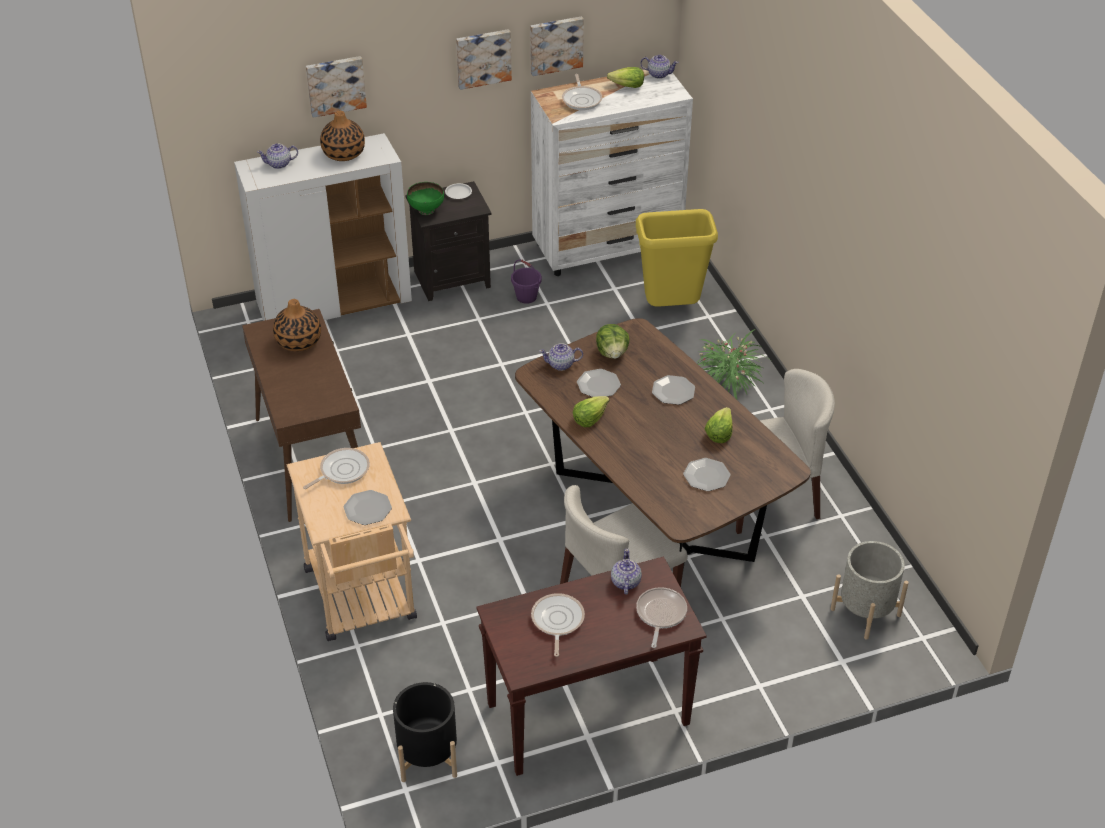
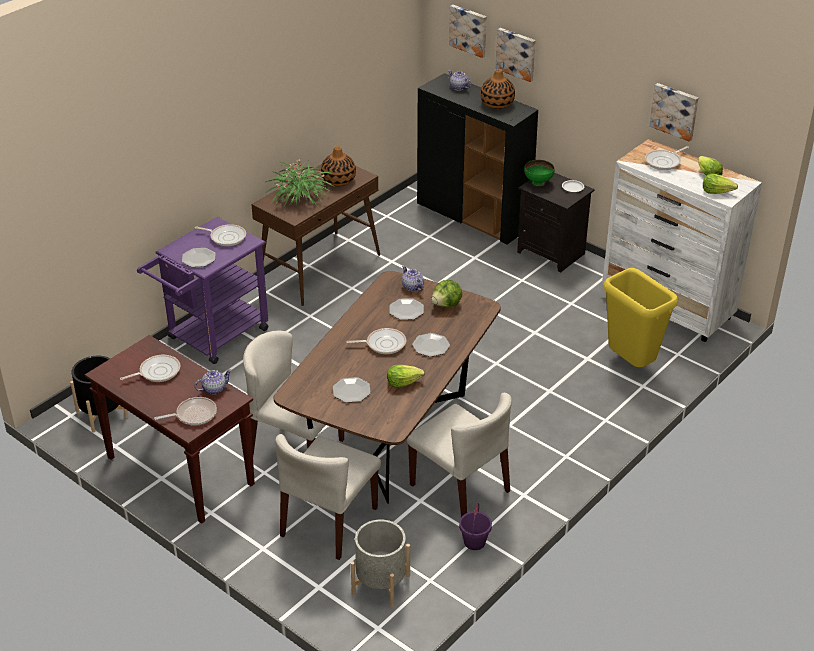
camera: 60 degrees right, 5 degrees down
white cabinet [234,133,412,321] -> black cabinet [417,73,538,244]
beige cart [287,442,417,641] -> purple cart [137,217,268,364]
picture [456,29,512,90] -> picture moved to [449,5,487,58]
purple bucket [511,260,542,304] -> purple bucket moved to [459,503,492,550]
lettuce [572,396,610,427] -> lettuce moved to [703,173,738,194]
teapot [640,55,679,79] -> none
potted plant [697,329,771,399] -> potted plant moved to [266,159,336,208]
none -> beige chair [275,434,381,560]
none -> frying pan [346,328,406,354]

